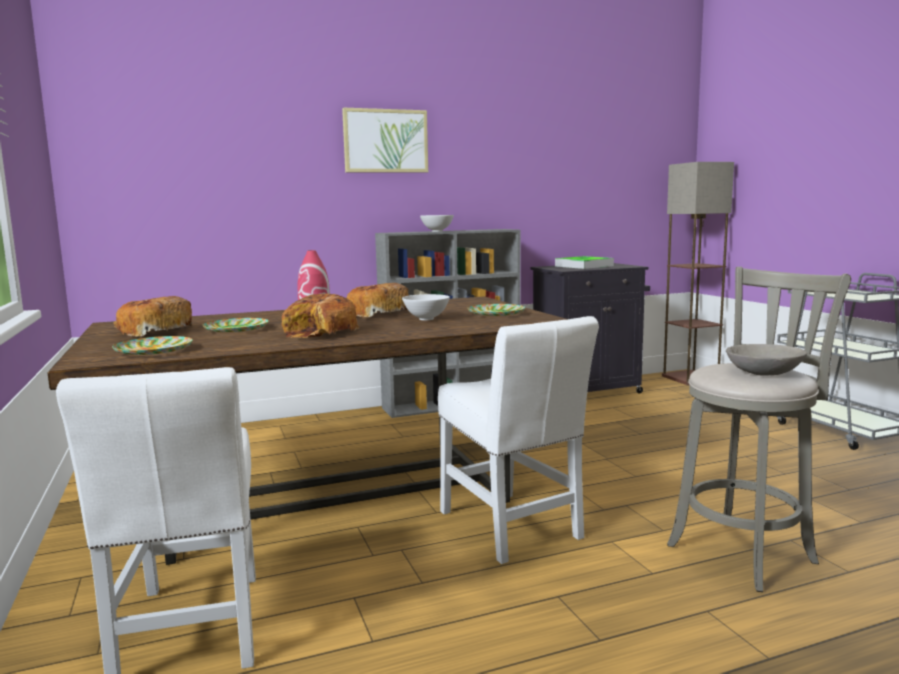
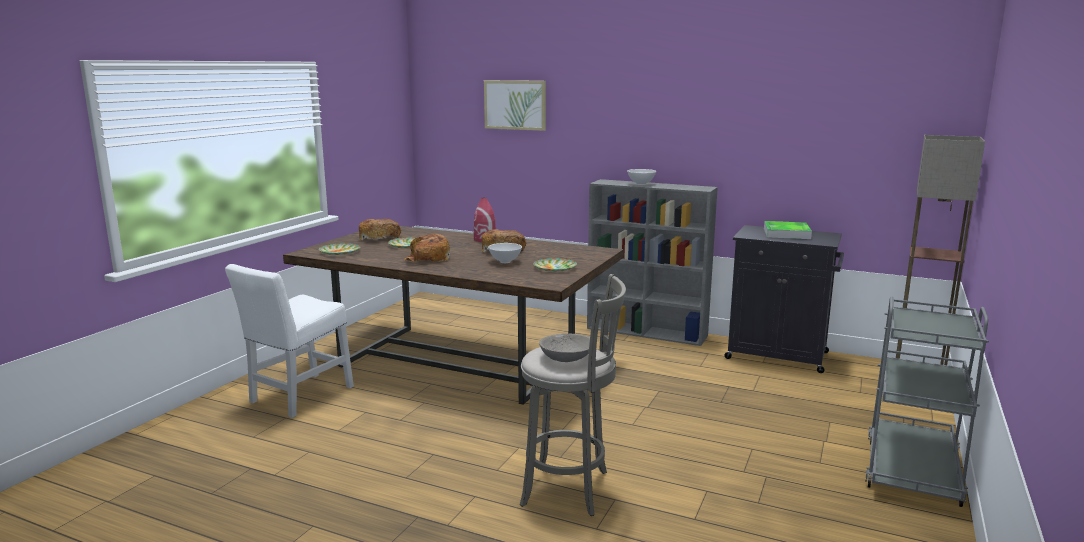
camera: 45 degrees right, 5 degrees up
picture [342,108,428,173] -> picture moved to [484,80,546,131]
white chair [438,316,599,564] -> none

